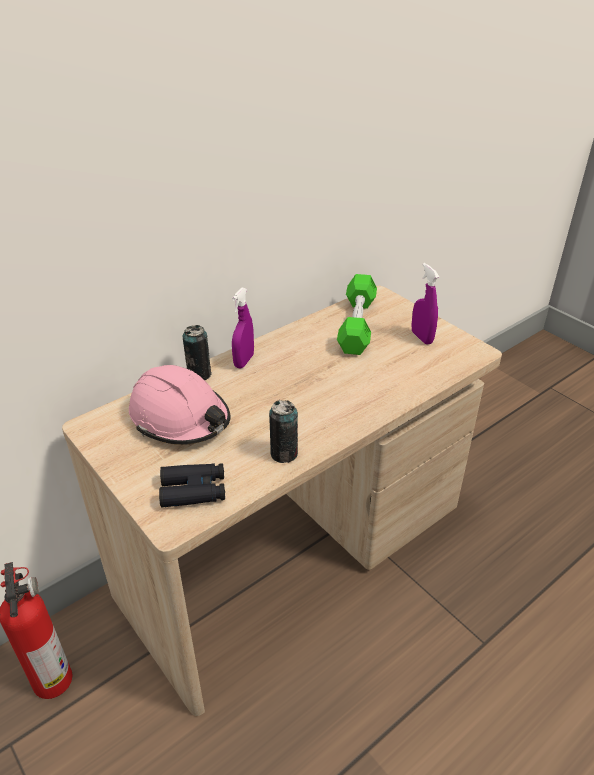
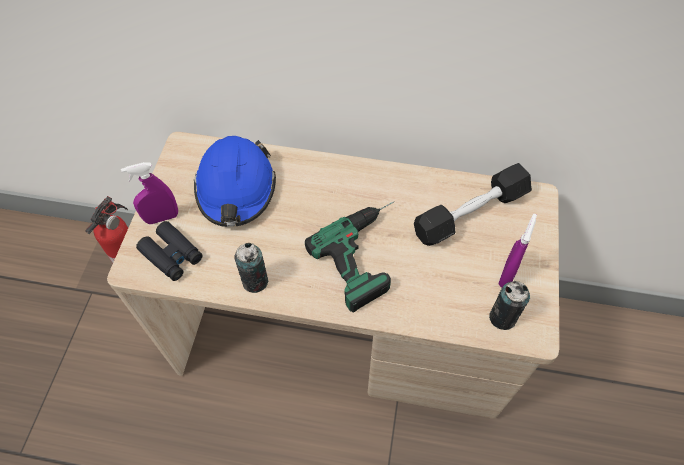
camera: 50 degrees right, 20 degrees up
pink hard hat [129,365,231,445] -> blue hard hat [194,136,276,227]
can [183,325,212,380] -> can moved to [489,281,530,330]
purple spray bottle [232,287,254,368] -> purple spray bottle moved to [121,162,178,224]
green dumbbell [337,274,377,355] -> black dumbbell [414,163,532,246]
none -> power drill [305,201,394,313]

